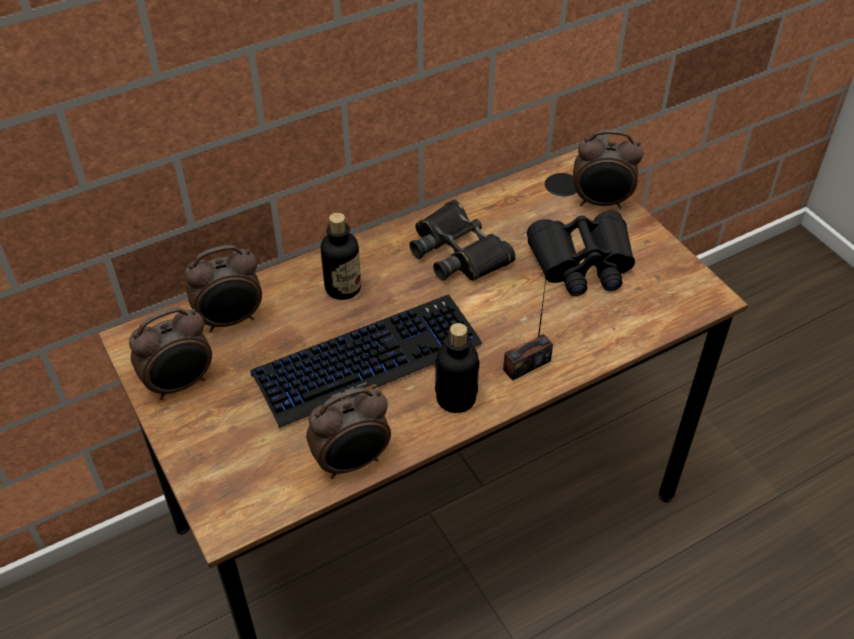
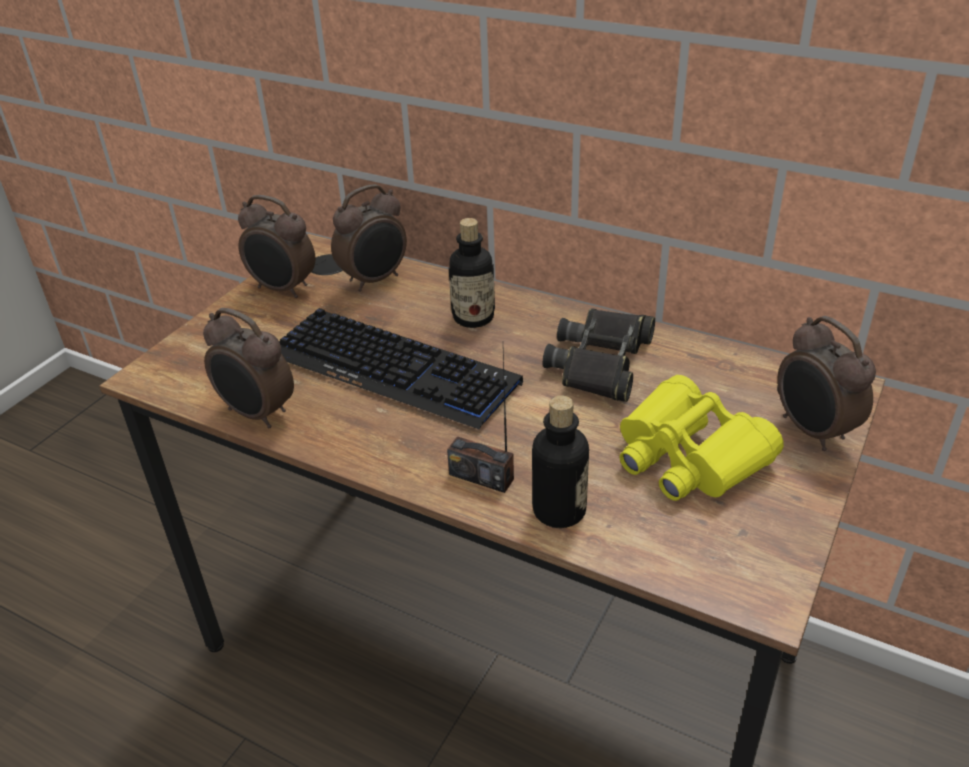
camera: 60 degrees right, 10 degrees down
alarm clock [185,245,262,332] -> alarm clock turned 75 degrees counterclockwise [331,184,407,292]
bottle [435,323,480,413] -> bottle moved to [532,395,589,528]
black binoculars [527,211,635,296] -> yellow binoculars [619,375,784,501]

